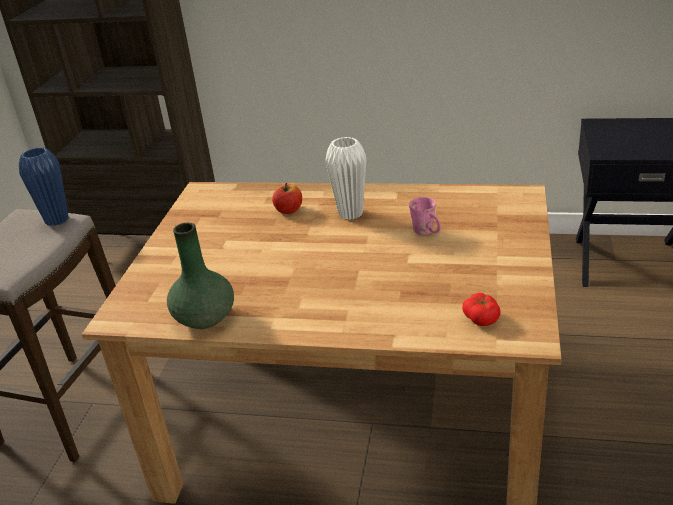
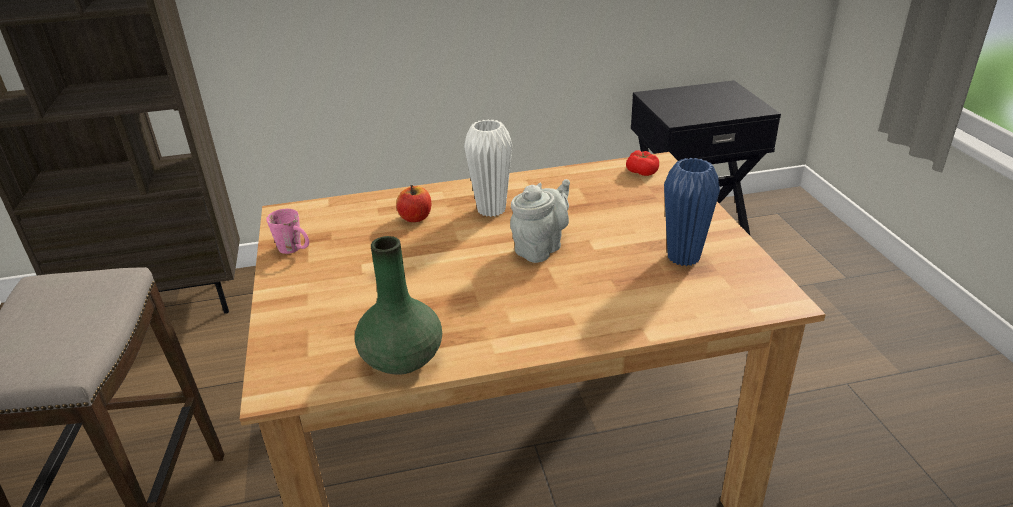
camera: 25 degrees left, 0 degrees up
blue vase [19,147,69,226] -> blue vase moved to [664,158,720,266]
pink mug [409,197,441,235] -> pink mug moved to [266,209,309,254]
tomato [462,293,500,326] -> tomato moved to [626,150,659,176]
none -> grey teapot [510,179,570,263]

